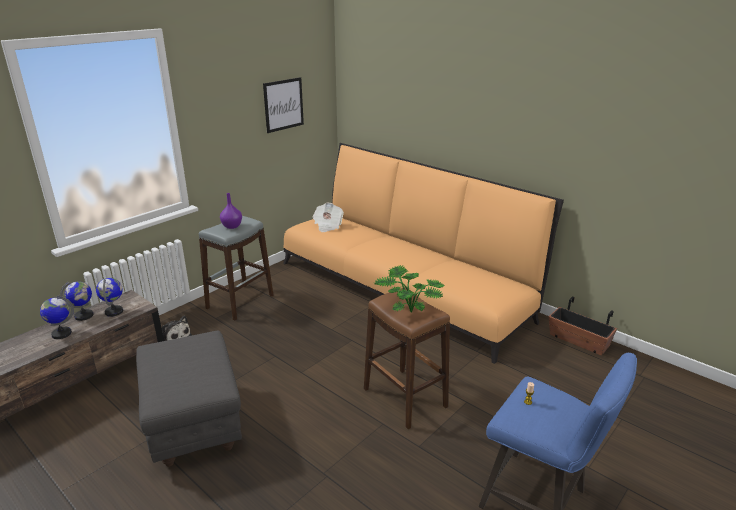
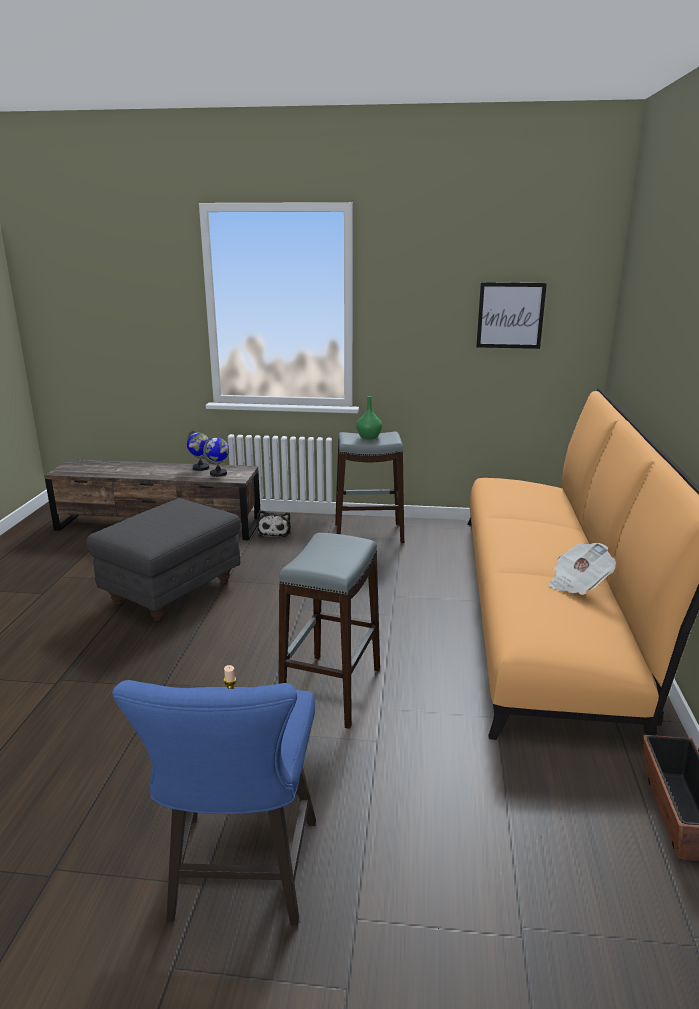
camera: 55 degrees right, 5 degrees down
globe [40,295,74,339] -> none
purple vase [220,193,242,229] -> green vase [356,396,382,440]
newspaper [313,203,344,232] -> newspaper moved to [548,543,616,595]
brown stool [364,288,450,429] -> grey stool [278,533,380,729]
potted plant [375,265,445,313] -> none

